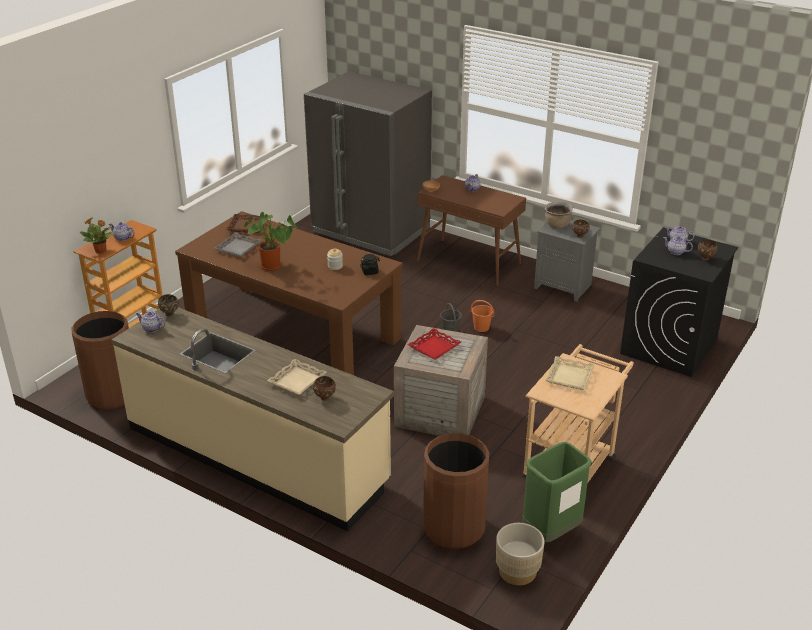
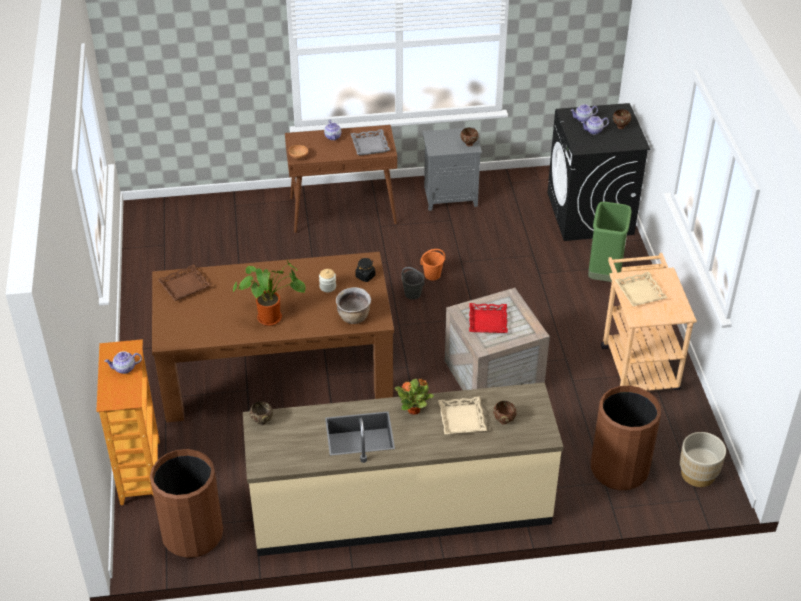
camera: 40 degrees left, 10 degrees up
potted plant [80,218,115,253] -> potted plant moved to [395,378,434,415]
teapot [136,312,166,332] -> none
grey tray [214,233,261,257] -> grey tray moved to [350,129,390,156]
grey fridge [304,71,432,256] -> none
green trash can [522,442,592,542] -> green trash can moved to [588,202,631,282]
brown cooking pot [545,201,573,229] -> brown cooking pot moved to [336,287,371,324]

